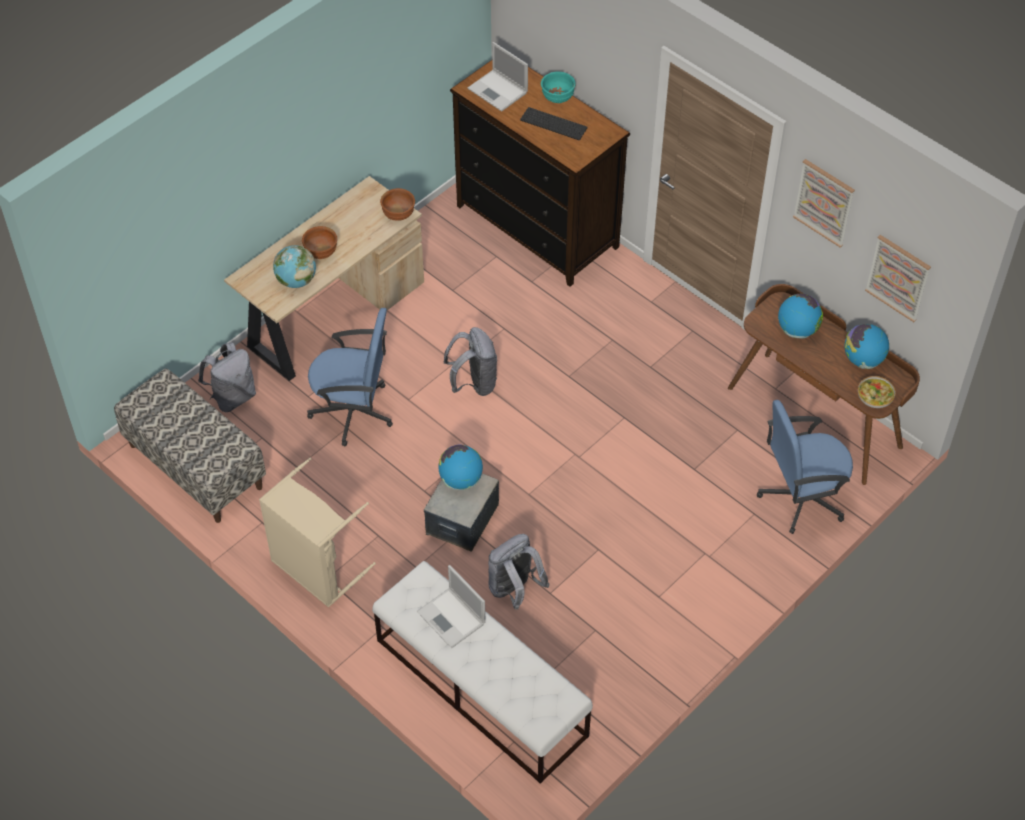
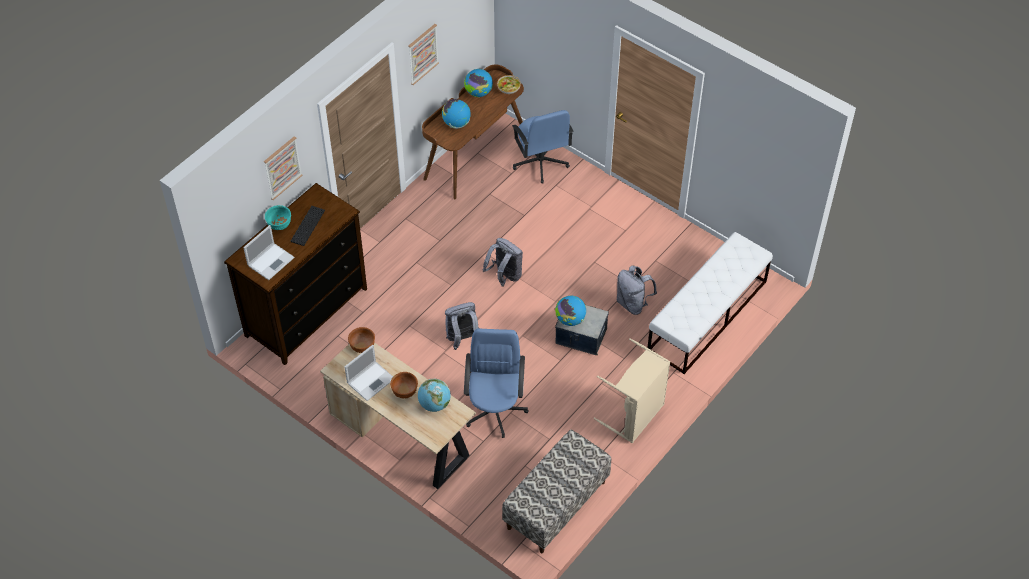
camera: 95 degrees left, 0 degrees up
grey backpack [198,342,256,412] -> grey backpack moved to [482,238,523,287]
laptop [417,565,486,648] -> laptop moved to [345,345,393,401]
picture [865,235,931,322] -> picture moved to [264,136,303,200]

